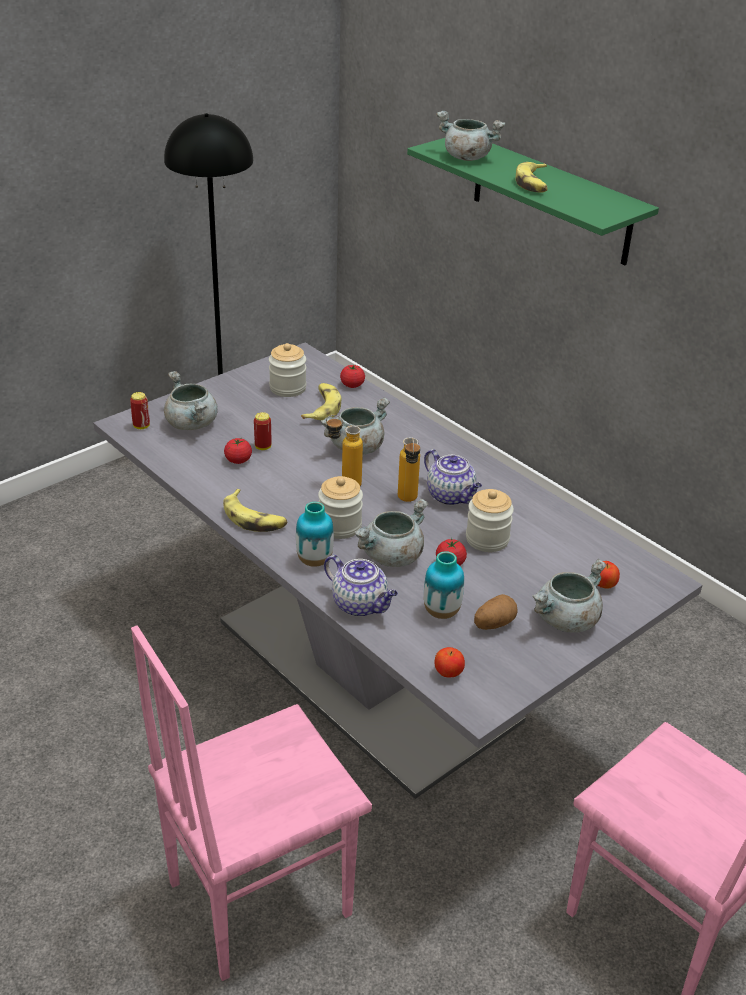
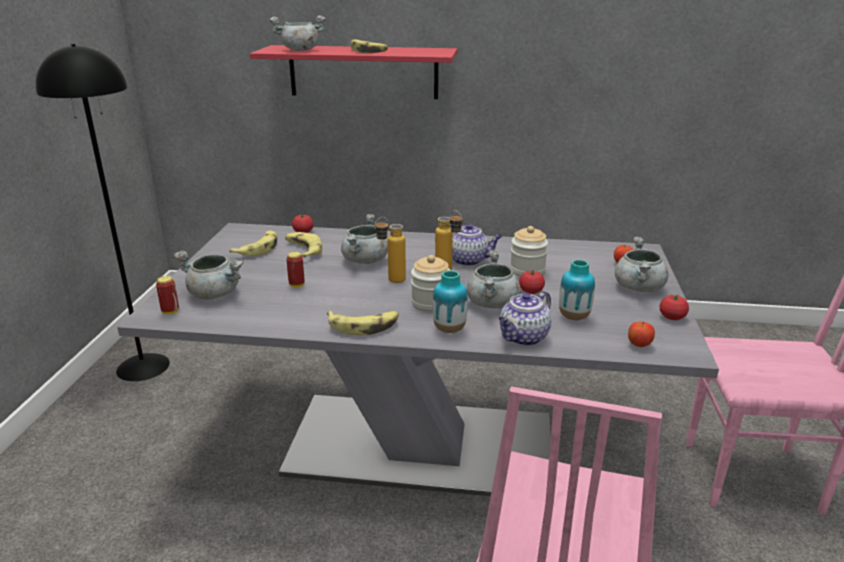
camera: 40 degrees left, 10 degrees down
tomato [224,438,252,464] -> tomato moved to [660,294,689,320]
jar [269,343,306,397] -> banana [229,230,277,256]
teapot [324,555,398,617] -> teapot turned 135 degrees clockwise [499,291,551,346]
green shelf [407,138,659,265] -> red shelf [250,45,457,99]
potato [474,594,518,630] -> none

